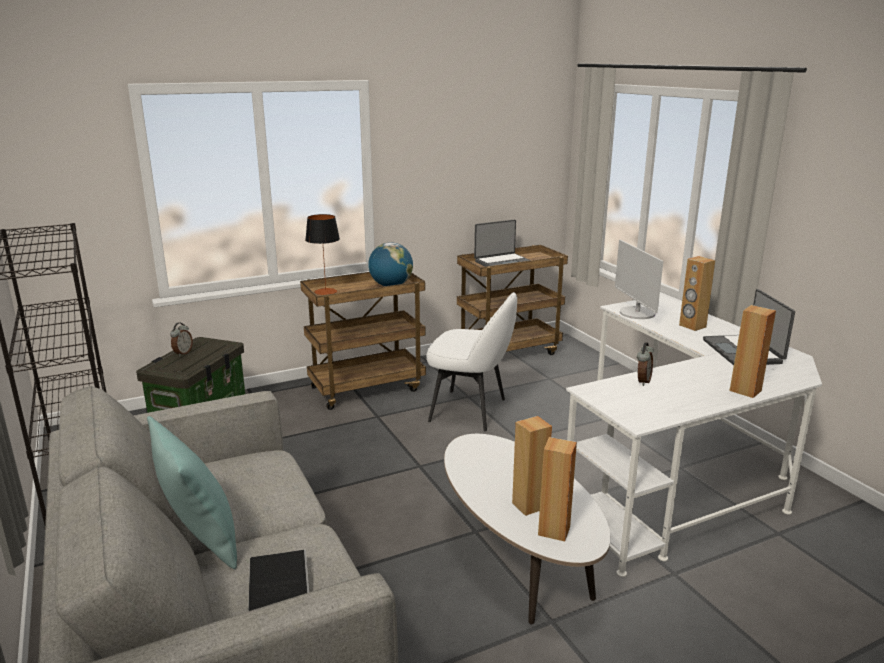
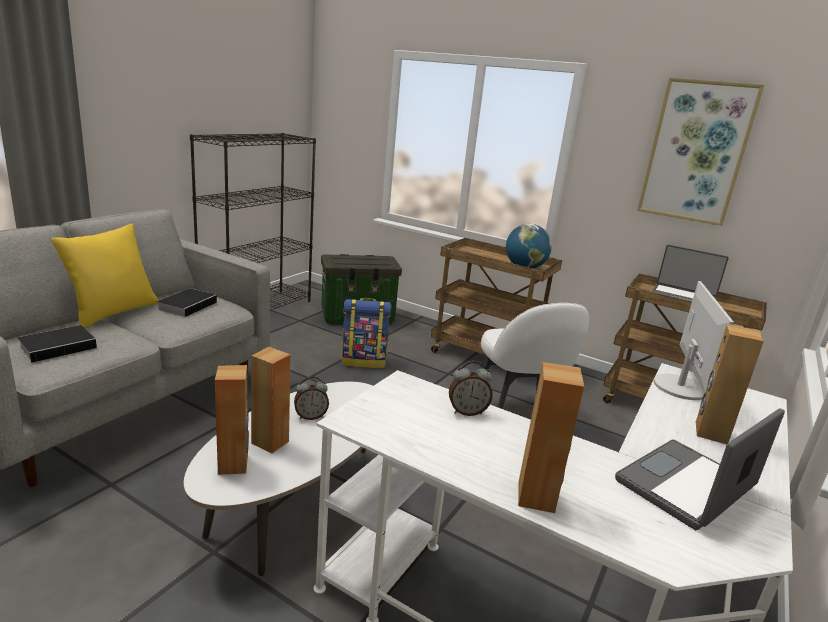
camera: 55 degrees right, 0 degrees up
turquoise pillow [147,416,237,569] -> yellow pillow [51,224,158,328]
alarm clock [170,323,193,356] -> alarm clock moved to [294,376,329,420]
table lamp [305,214,340,295] -> none
monitor [615,240,663,319] -> monitor turned 150 degrees clockwise [653,281,734,400]
none -> book [157,288,221,317]
none -> backpack [341,298,391,368]
none -> picture [637,78,764,226]

